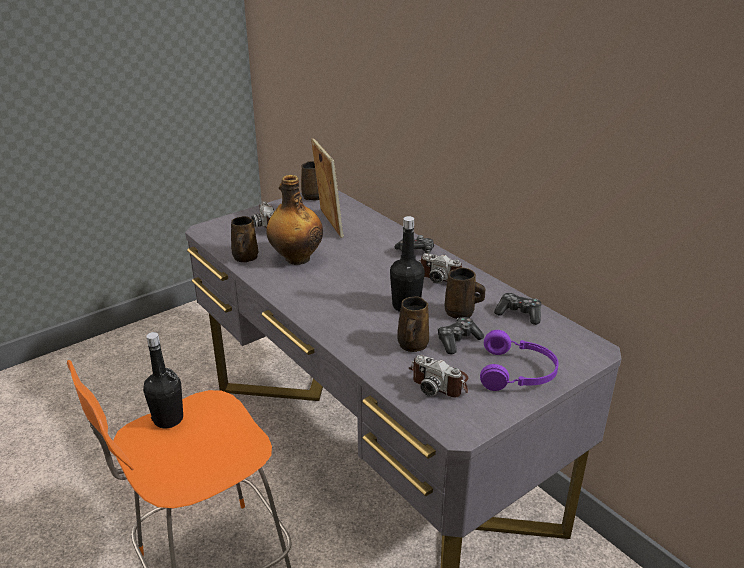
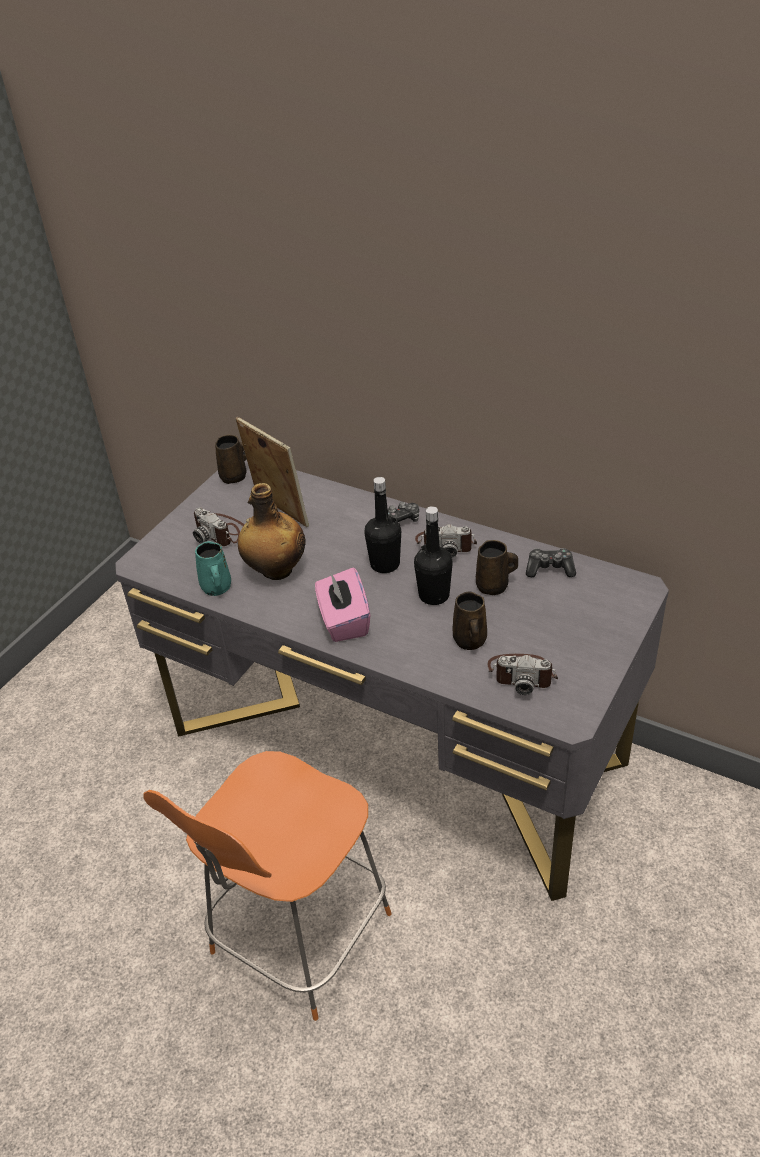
camera: 20 degrees left, 10 degrees up
black bottle [143,332,183,428] -> black bottle moved to [364,477,401,573]
brown mug [231,216,258,262] -> turquoise mug [195,541,231,596]
game controller [437,317,484,354] -> none
purple headphones [480,330,559,391] -> none
none -> pink tissue box [315,568,370,642]

